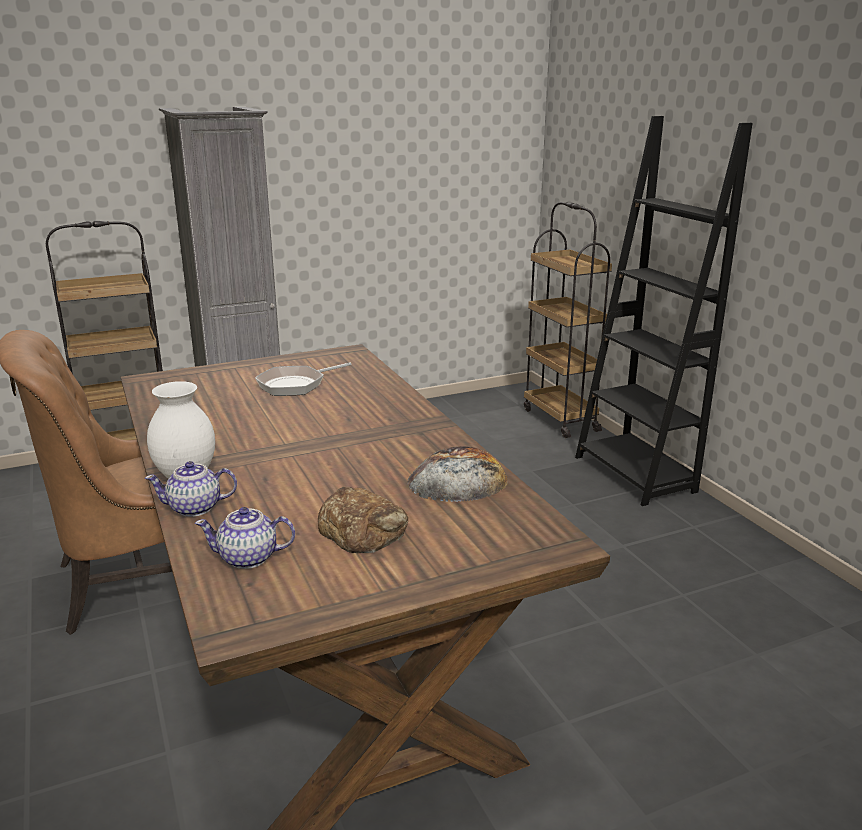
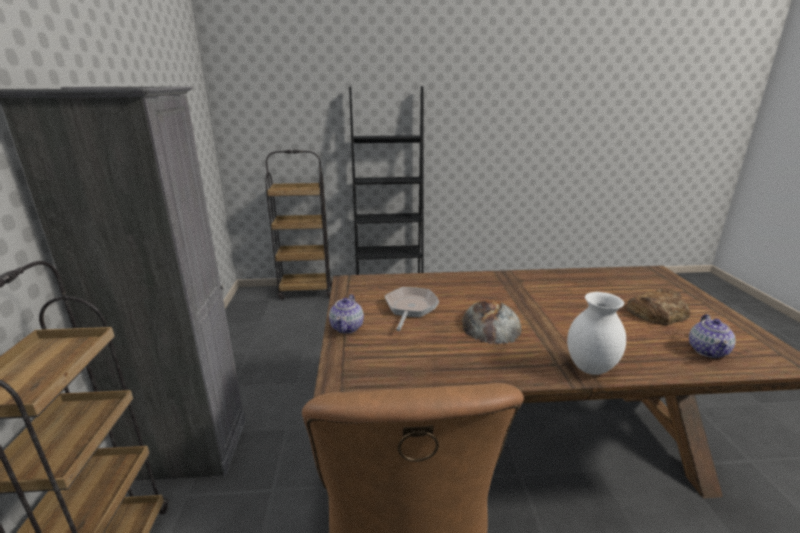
camera: 70 degrees left, 0 degrees up
teapot [145,461,237,517] -> teapot moved to [329,294,364,334]
frying pan [255,363,351,396] -> frying pan turned 150 degrees counterclockwise [385,287,439,331]
bread [407,446,508,502] -> bread moved to [462,301,522,345]

